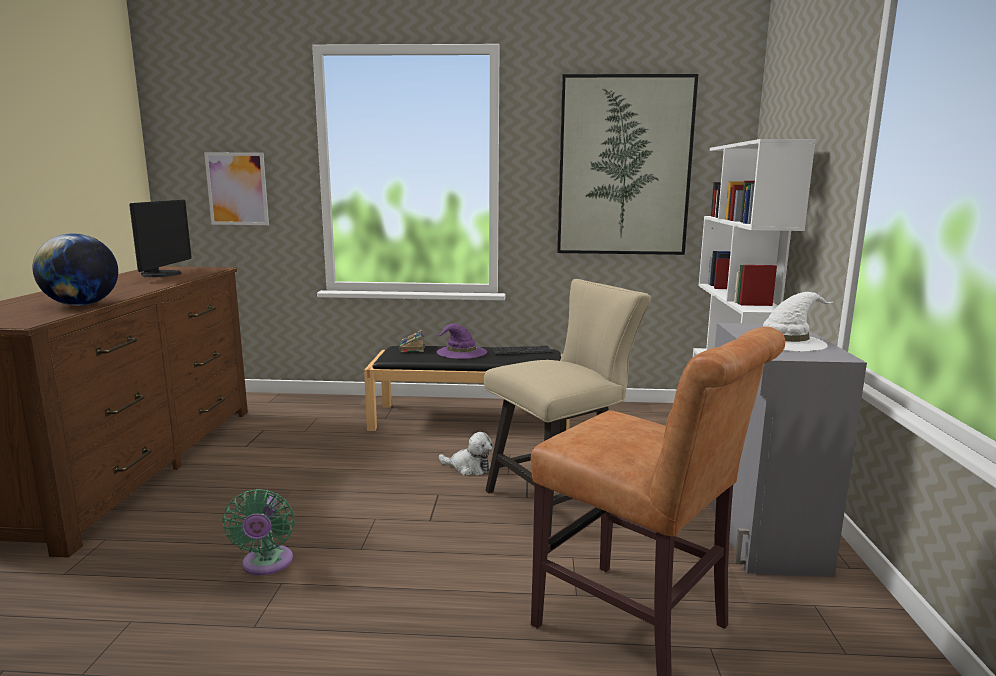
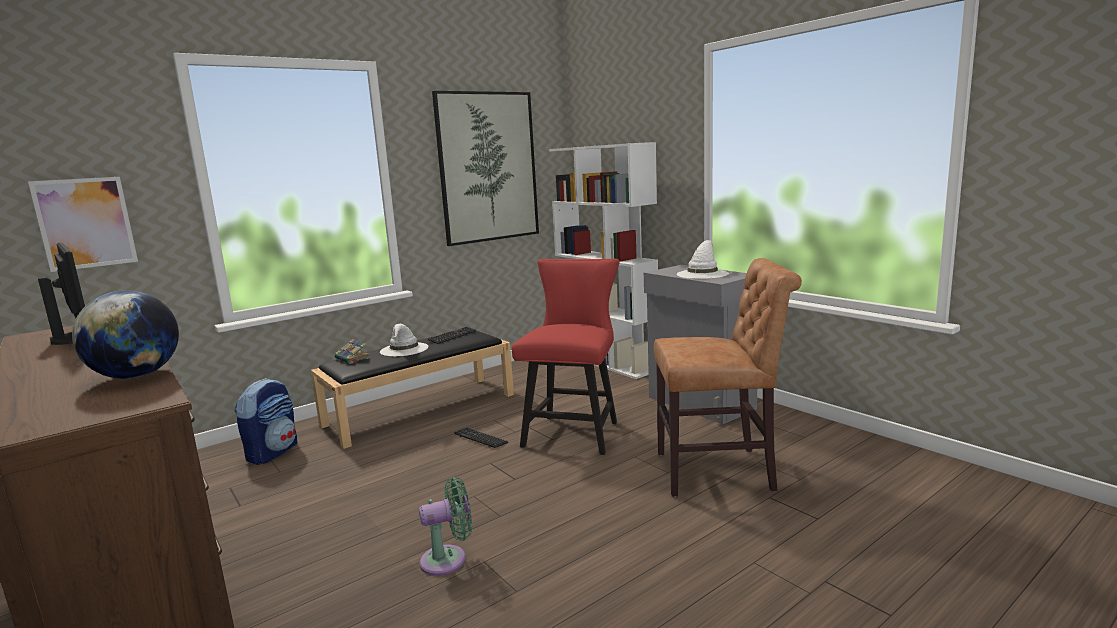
camera: 40 degrees left, 0 degrees up
green fan [222,489,295,576] -> green fan turned 60 degrees counterclockwise [419,477,472,576]
purple hat [436,324,487,359] -> white hat [380,324,429,356]
plush toy [439,432,493,476] -> keyboard [454,428,508,448]
beige chair [484,279,651,537] -> red chair [512,259,620,455]
none -> backpack [235,378,297,465]

